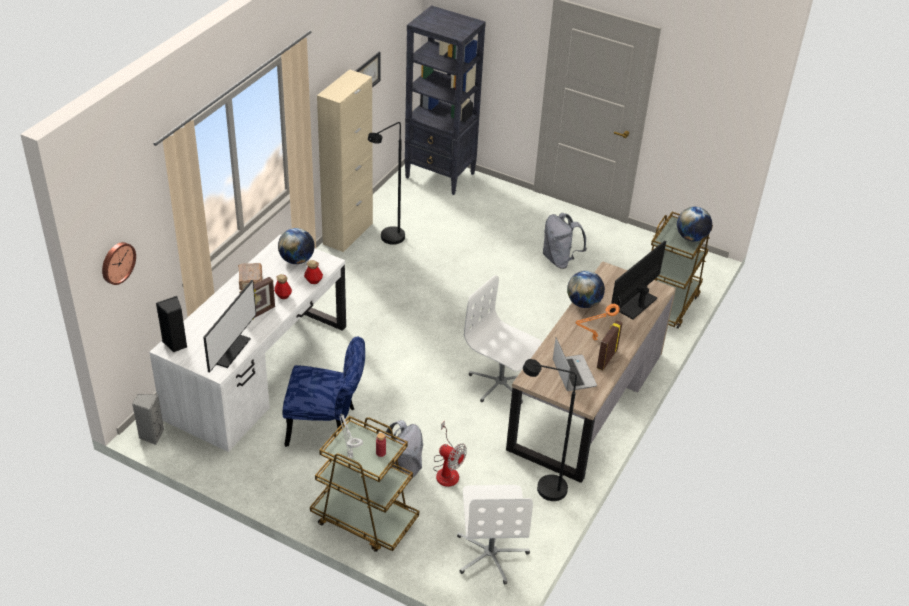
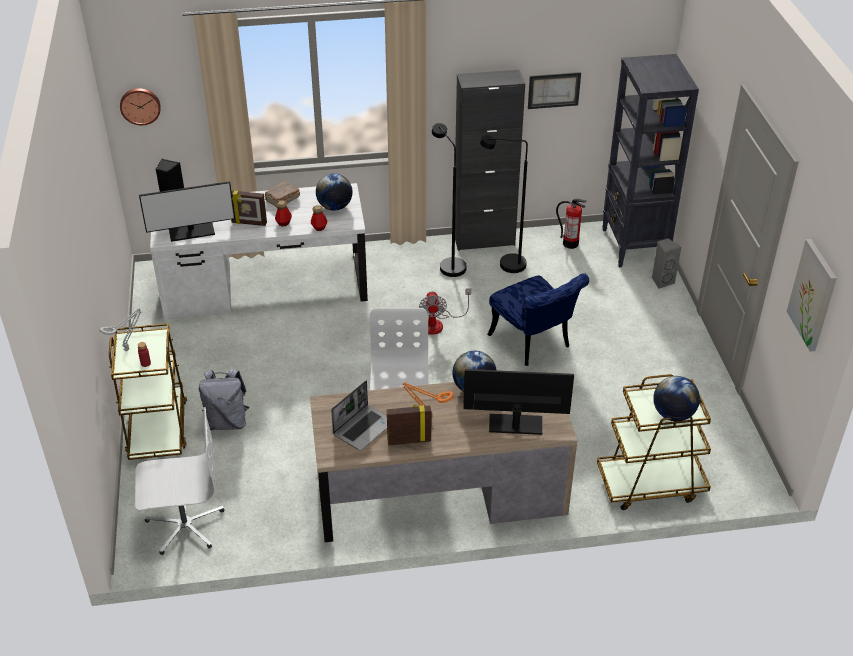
camera: 55 degrees right, 0 degrees up
grey speaker [132,394,164,445] -> grey speaker moved to [652,238,681,289]
blue chair [283,337,365,447] -> blue chair moved to [487,273,589,366]
beige cabinet [317,69,373,252] -> black cabinet [455,70,525,251]
fan [433,421,467,487] -> fan moved to [419,288,471,334]
white office chair [457,485,533,584] -> white office chair turned 150 degrees counterclockwise [135,407,224,555]
black floor lamp [523,359,577,501] -> black floor lamp moved to [432,123,467,277]
grey backpack [543,213,587,269] -> none
none -> fire extinguisher [556,199,586,249]
none -> picture [787,239,837,352]

